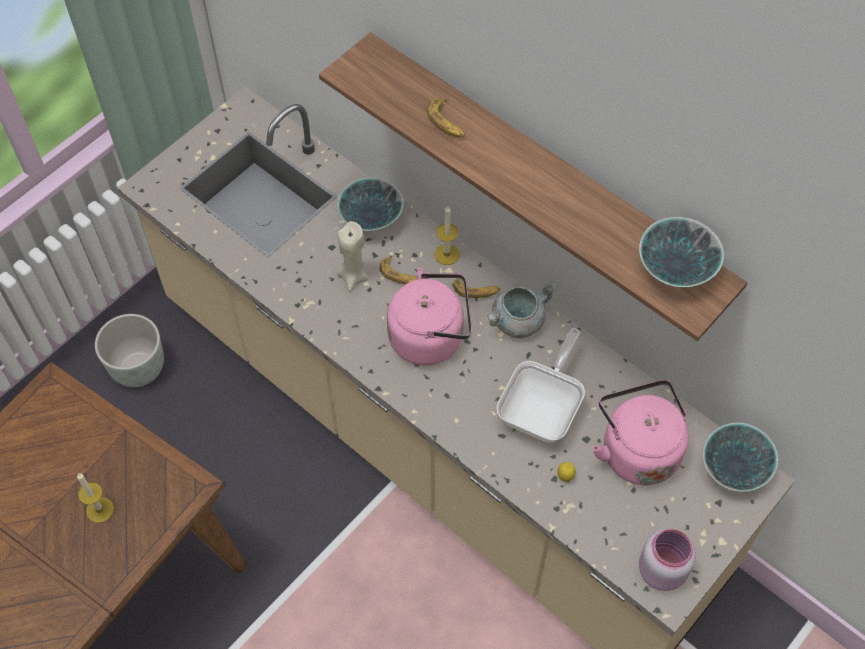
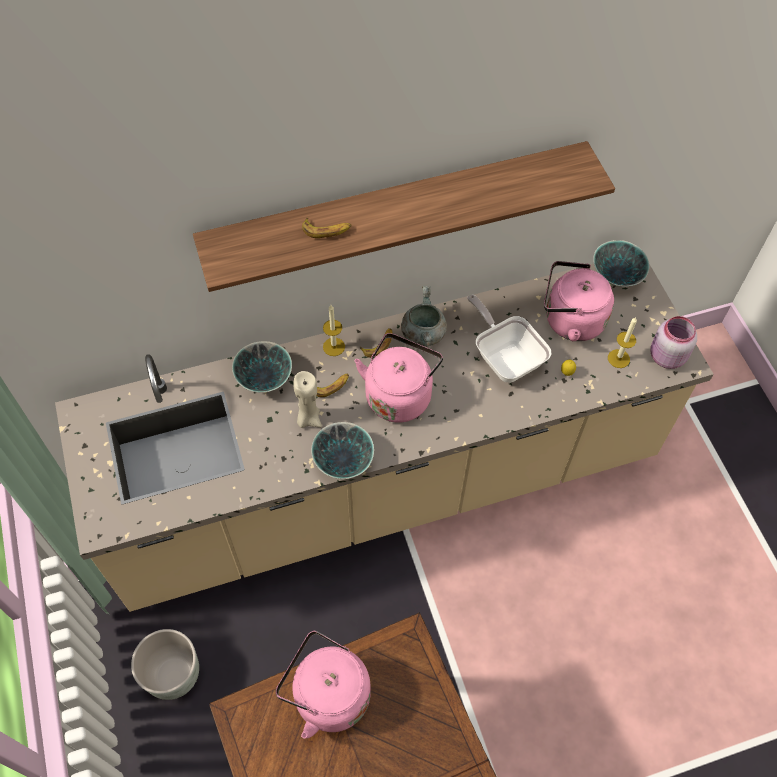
camera: 60 degrees left, 0 degrees up
candle [77,473,114,523] -> candle moved to [608,317,637,368]
bowl [639,217,724,287] -> bowl moved to [311,422,374,479]
none -> pink kettle [276,631,371,739]

